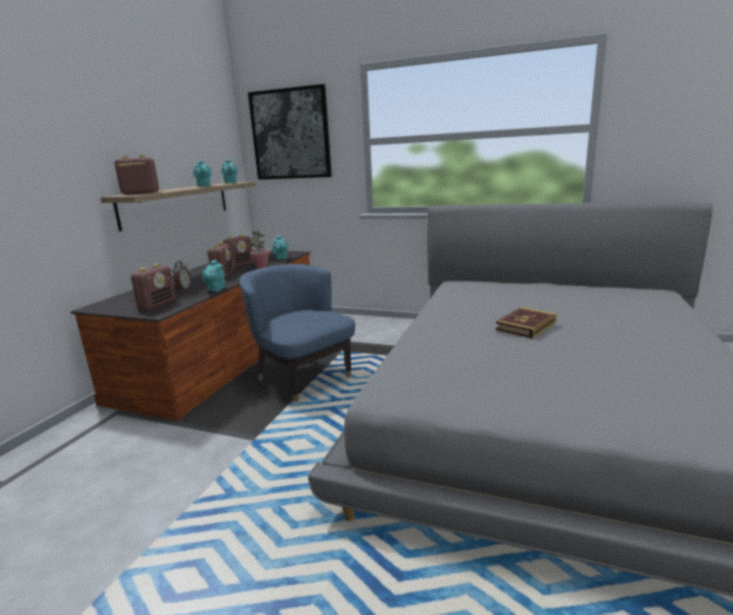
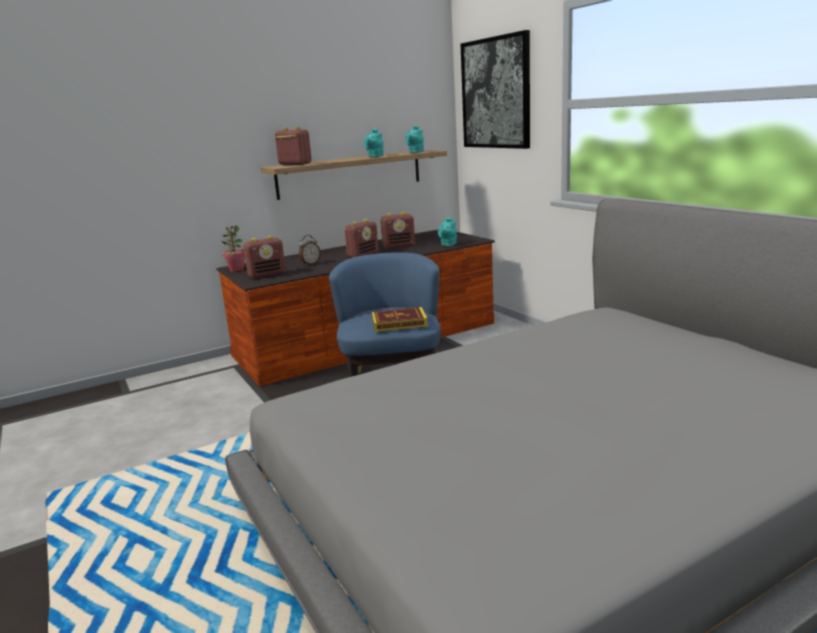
camera: 40 degrees right, 0 degrees up
turquoise teapot [202,260,225,292] -> none
potted plant [249,230,270,269] -> potted plant moved to [221,225,245,271]
book [496,307,557,339] -> book moved to [372,307,428,332]

